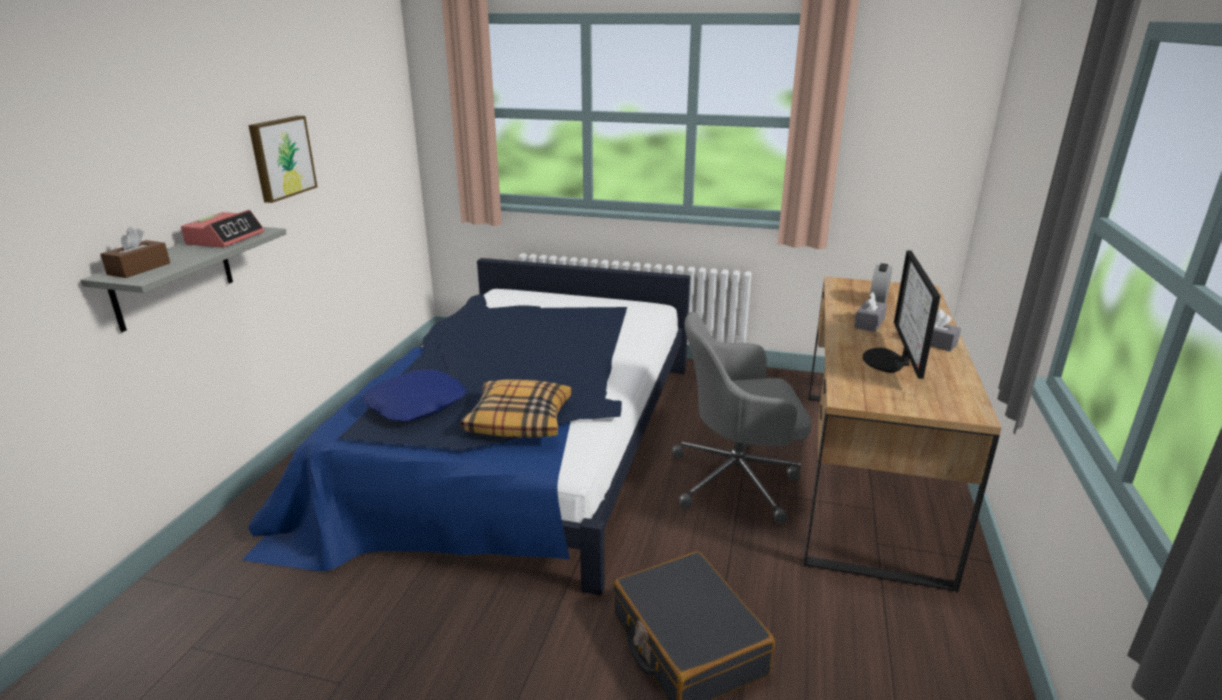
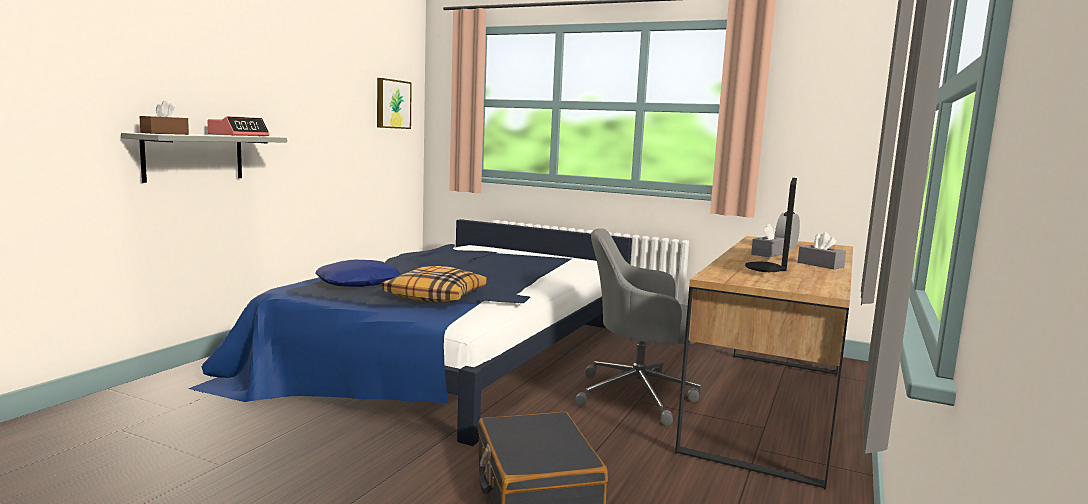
camera: 10 degrees right, 15 degrees down
picture [248,116,317,203] -> picture moved to [377,78,412,129]

